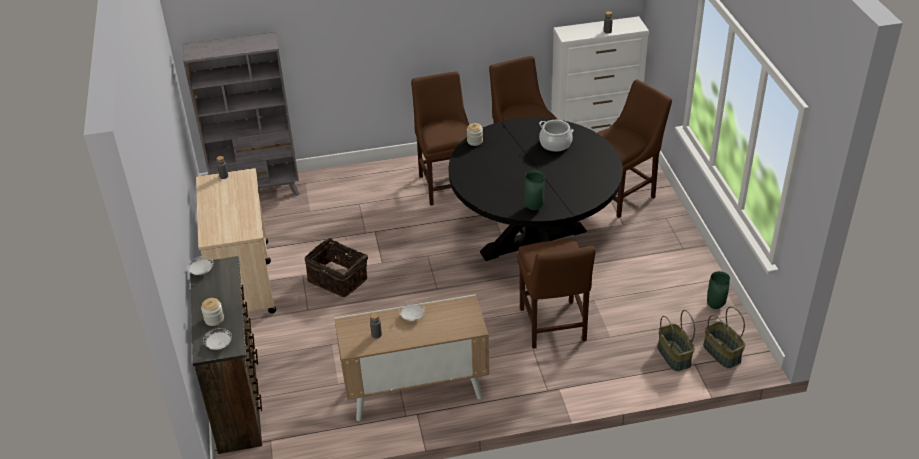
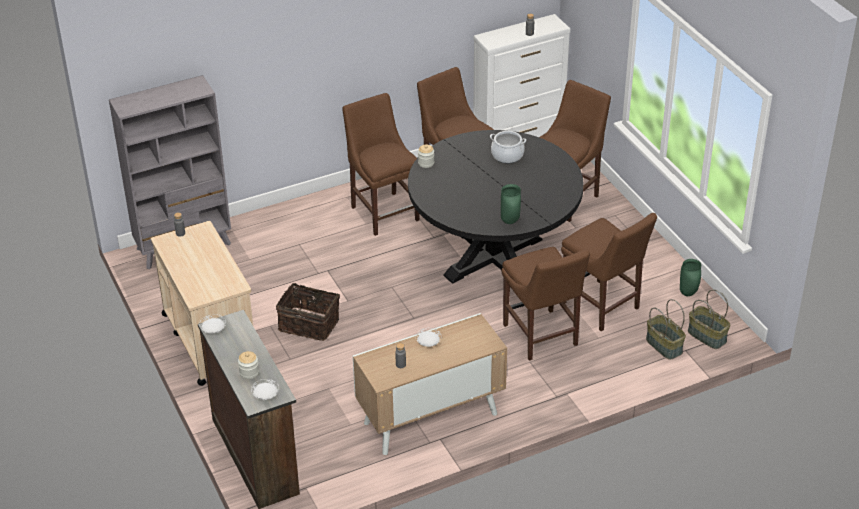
camera: 15 degrees left, 0 degrees up
none -> brown chair [561,213,657,331]

